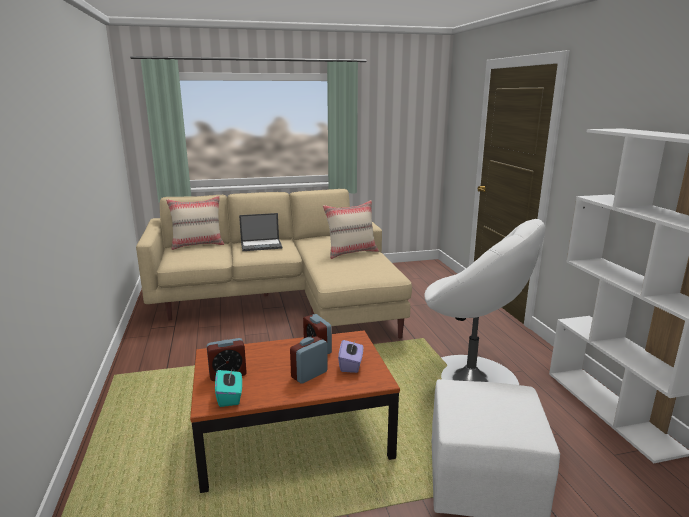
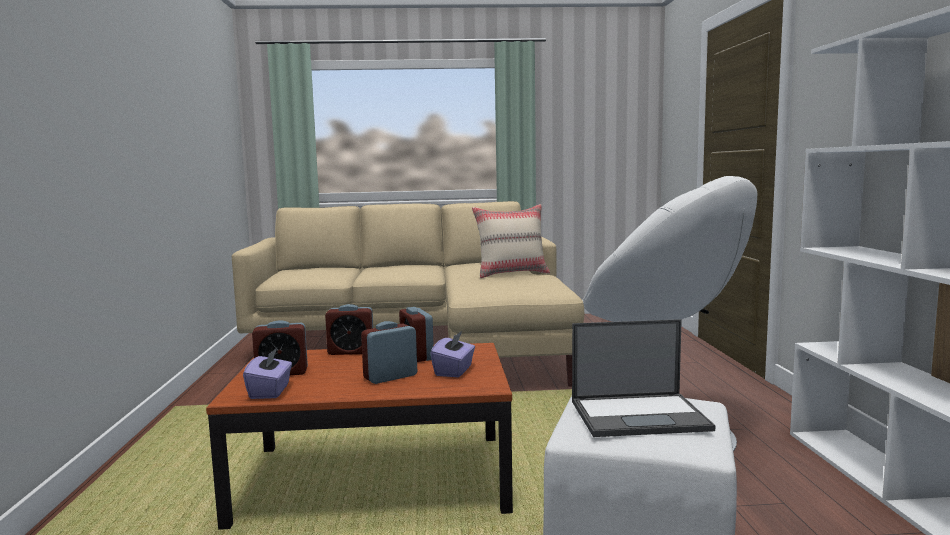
camera: 10 degrees right, 10 degrees down
beige pillow [166,196,224,250] -> none
turquoise tissue box [215,370,242,407] -> purple tissue box [243,348,292,399]
laptop [239,213,282,251] -> laptop moved to [572,319,715,437]
none -> alarm clock [325,304,373,355]

